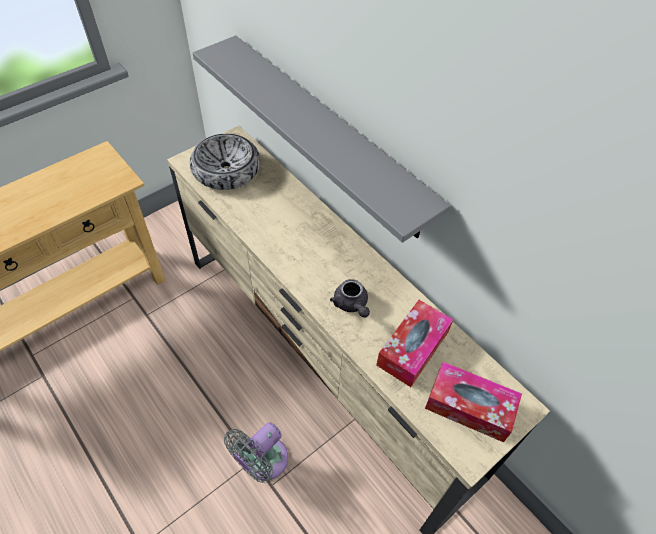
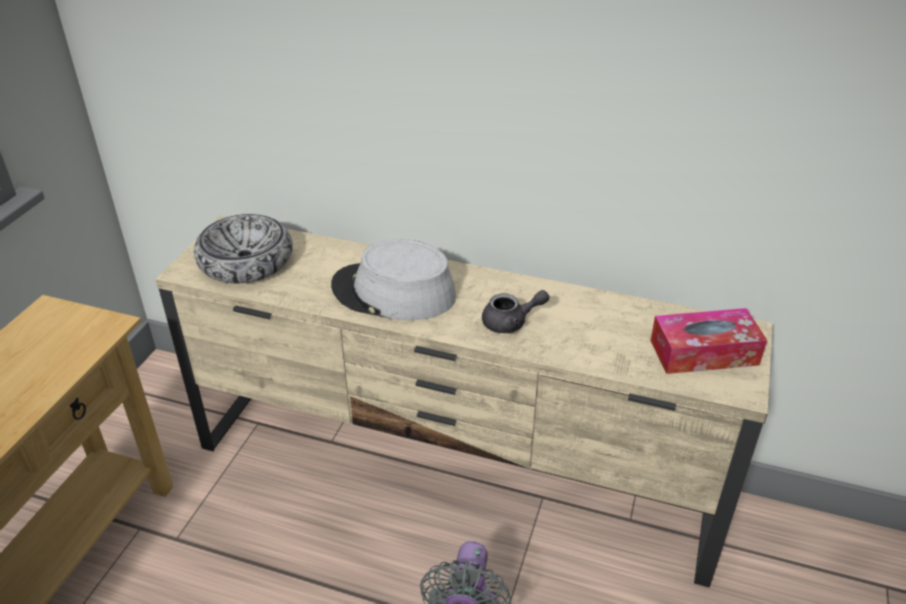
camera: 30 degrees left, 15 degrees down
grey shelf [193,35,451,243] -> none
grey teapot [330,279,370,318] -> grey teapot turned 45 degrees counterclockwise [482,290,549,333]
tissue box [376,300,453,387] -> none
none -> grey hat [331,239,456,320]

